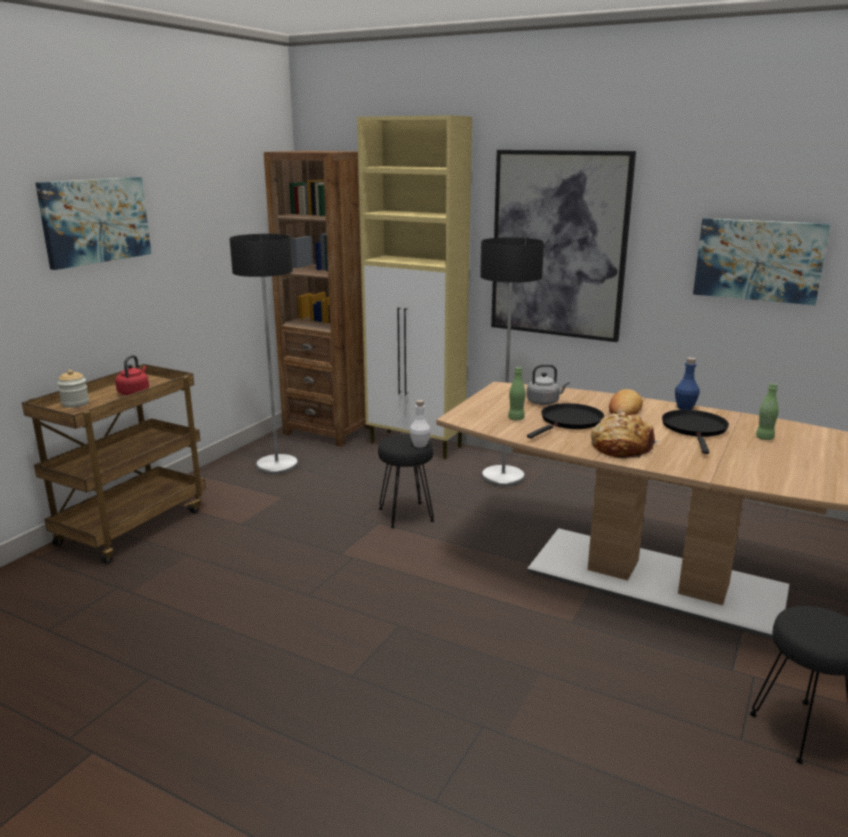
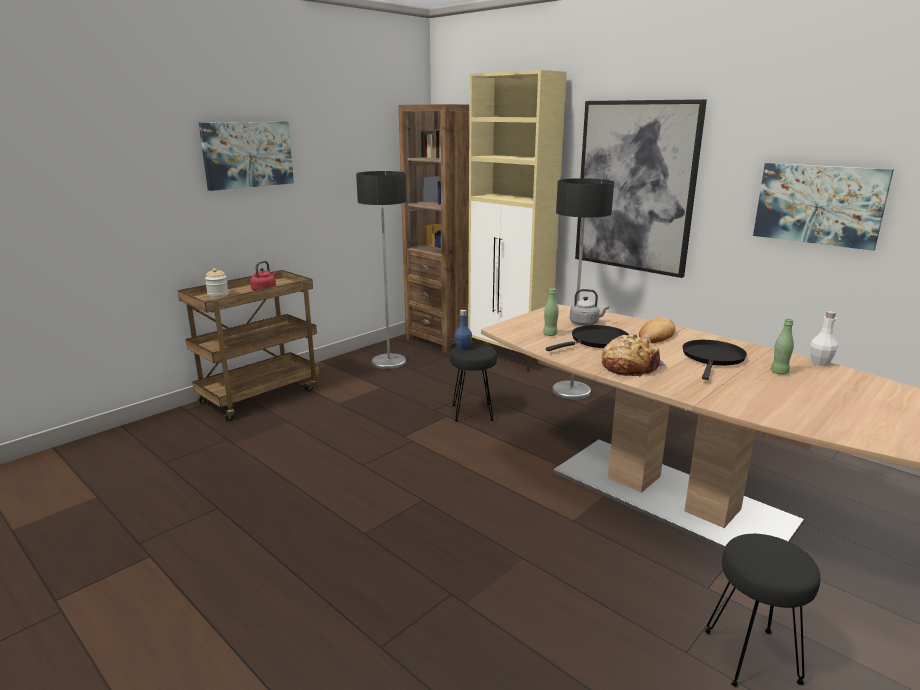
camera: 15 degrees right, 0 degrees up
white bottle [409,400,431,448] -> white bottle moved to [810,311,838,366]
blue bottle [675,357,700,410] -> blue bottle moved to [454,310,472,350]

